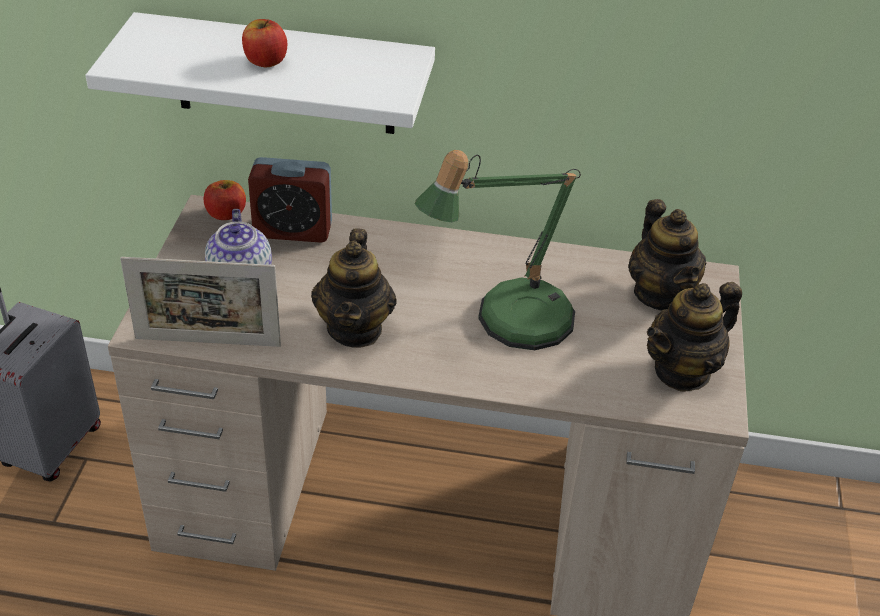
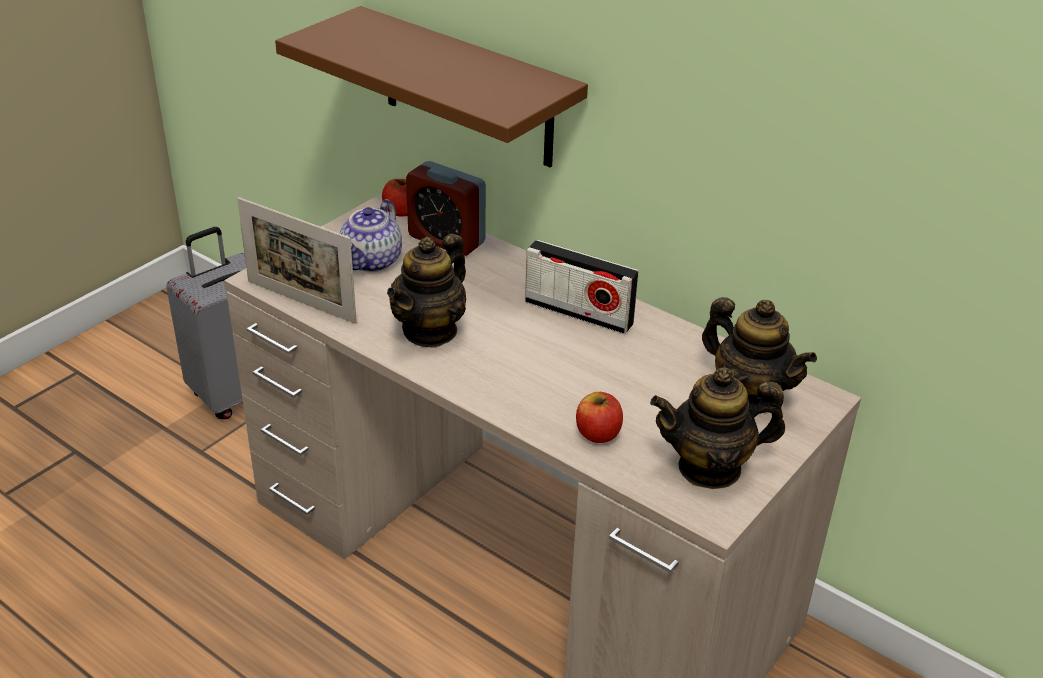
camera: 30 degrees right, 5 degrees down
white shelf [86,12,435,134] -> brown shelf [275,6,588,167]
apple [242,19,287,67] -> apple moved to [576,392,623,443]
table lamp [415,150,581,350] -> none
teapot [628,199,707,311] -> teapot turned 60 degrees counterclockwise [702,297,817,410]
none -> radio [525,240,639,334]

